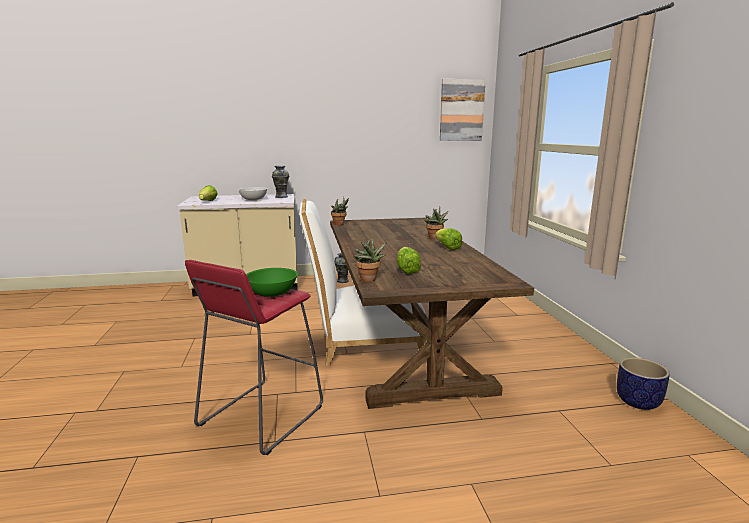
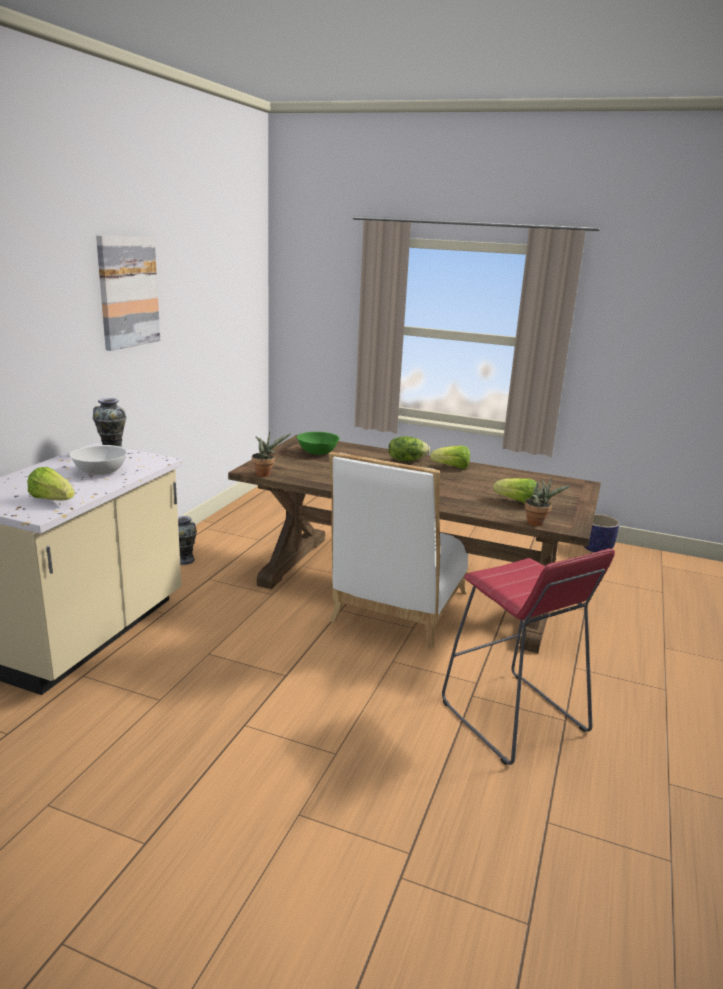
camera: 60 degrees left, 5 degrees up
green bowl [246,268,298,297] -> green bowl moved to [297,432,340,455]
potted plant [424,207,448,239] -> lettuce [388,436,430,461]
picture [440,79,486,141] -> picture moved to [96,235,160,351]

